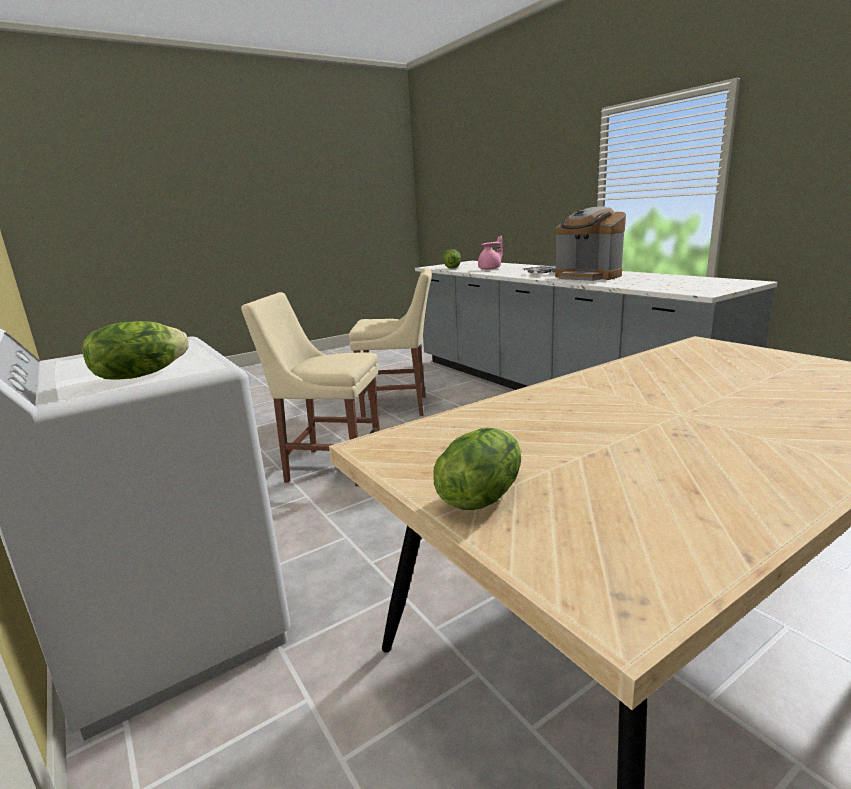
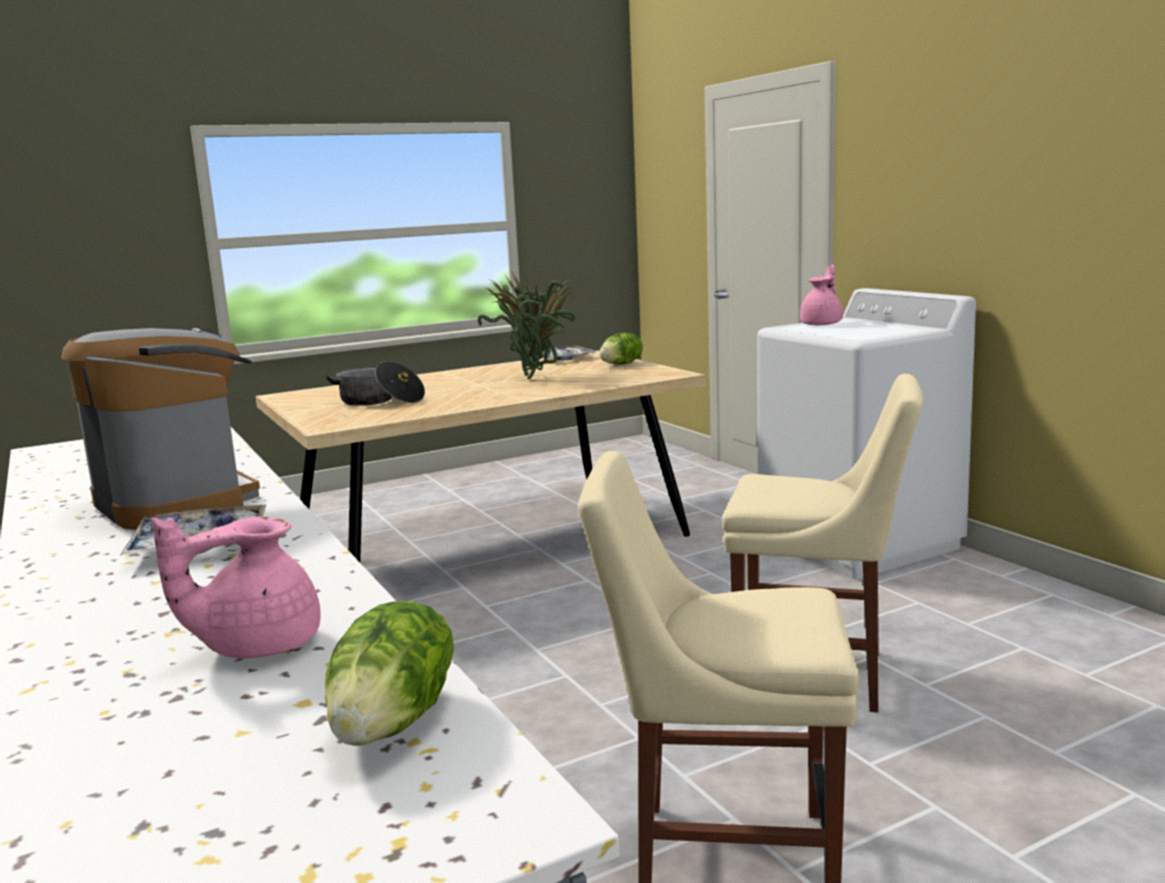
camera: 175 degrees left, 5 degrees down
lettuce [82,321,189,380] -> pink teapot [800,264,843,325]
none -> cooking pot [325,361,425,406]
none -> potted plant [478,270,576,379]
none -> tray [543,346,597,360]

